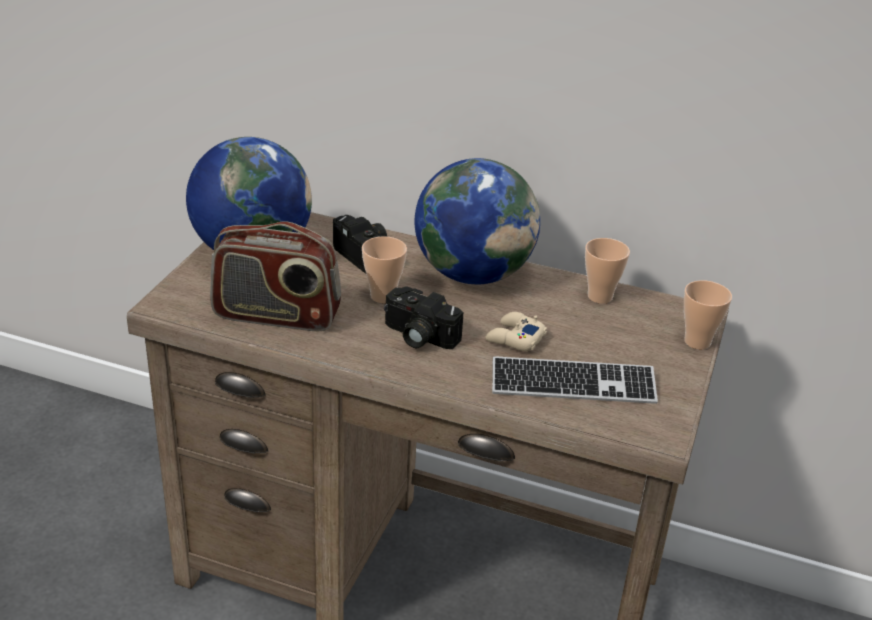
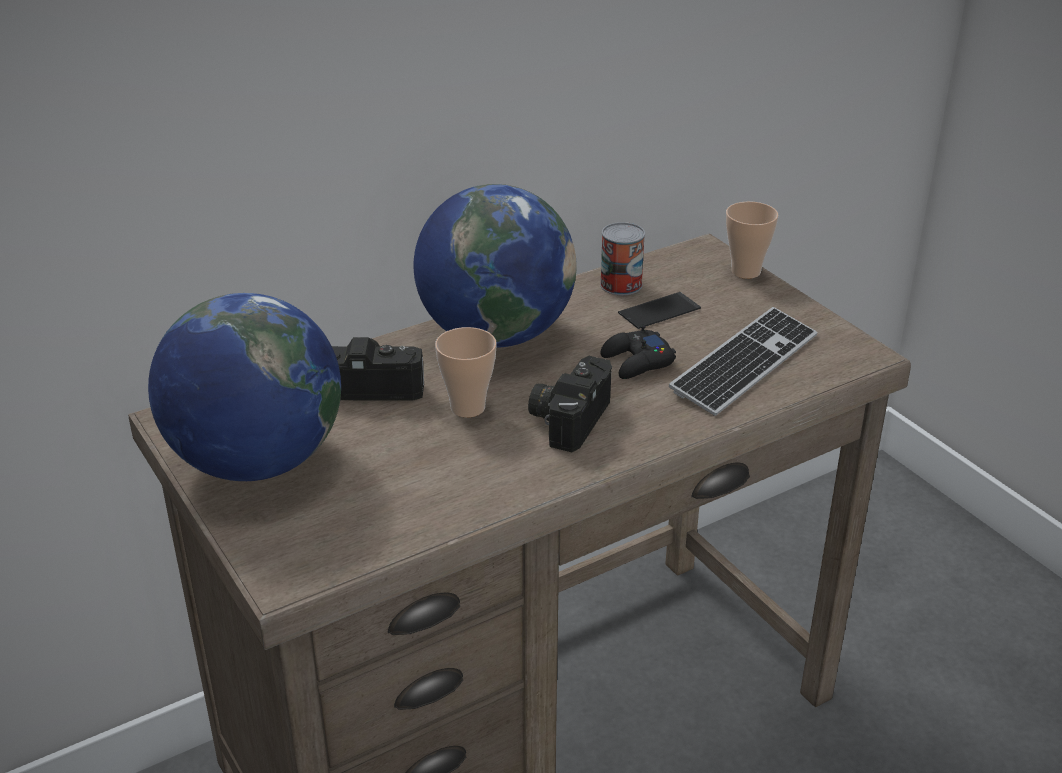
camera: 50 degrees left, 0 degrees up
radio [210,221,341,331] -> none
camera [384,286,464,349] -> camera turned 135 degrees clockwise [528,356,612,452]
beige game controller [485,312,547,351] -> black game controller [600,325,676,379]
cup [585,238,630,304] -> can [600,222,645,295]
none -> phone [618,292,701,329]

